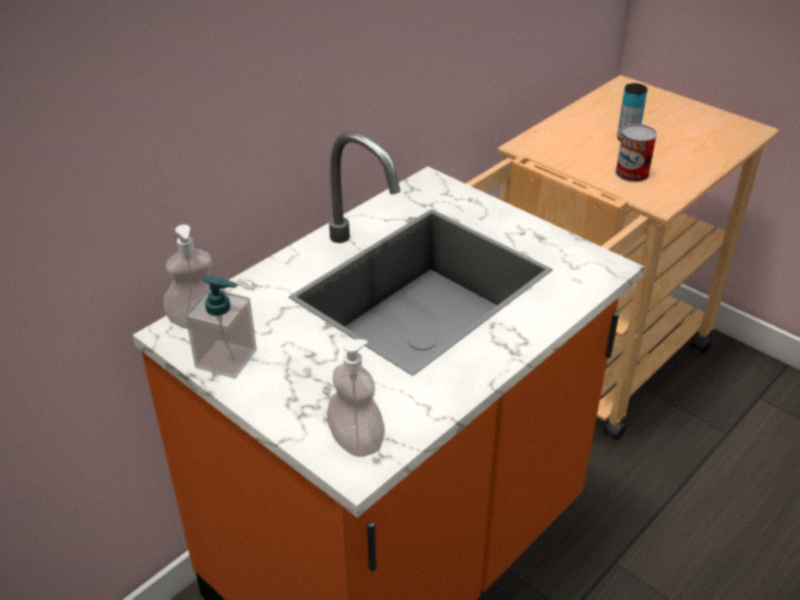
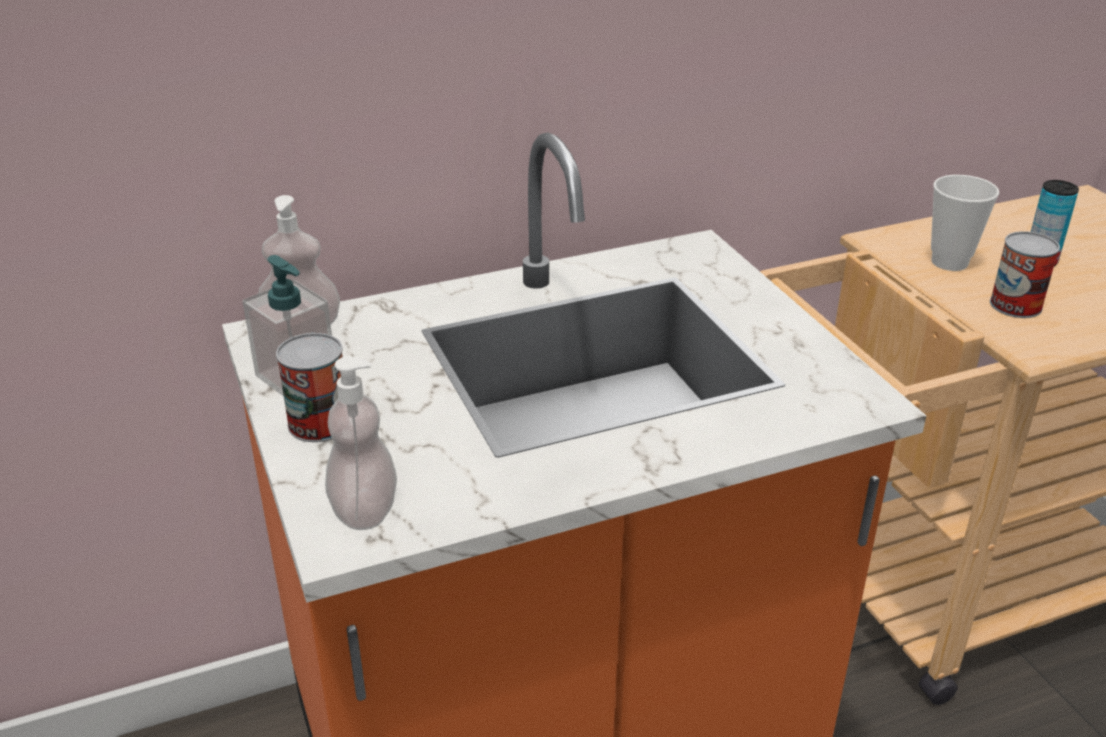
camera: 25 degrees right, 5 degrees down
none -> can [276,333,343,442]
none -> cup [931,175,999,271]

